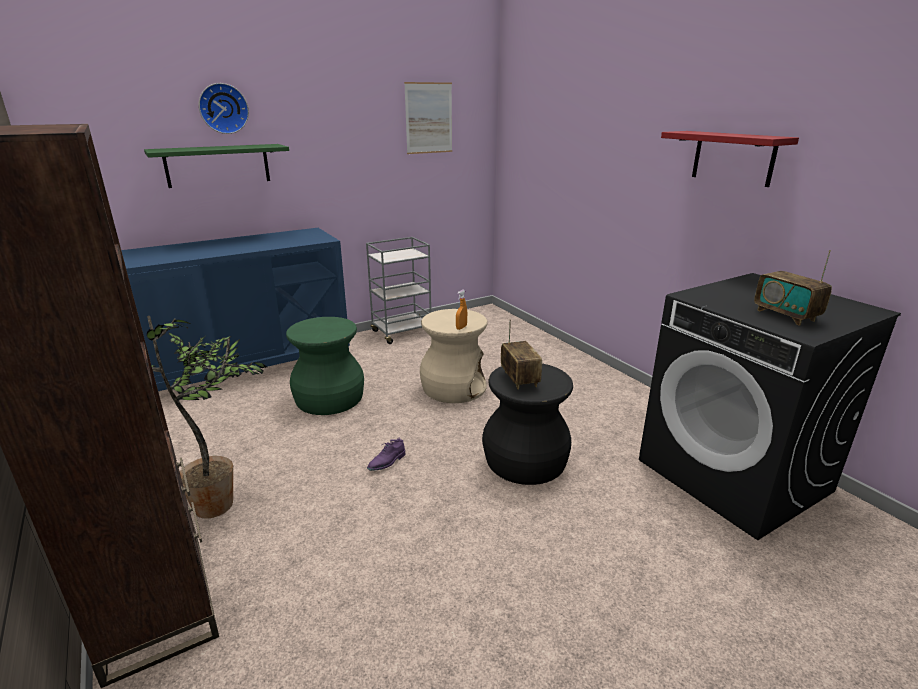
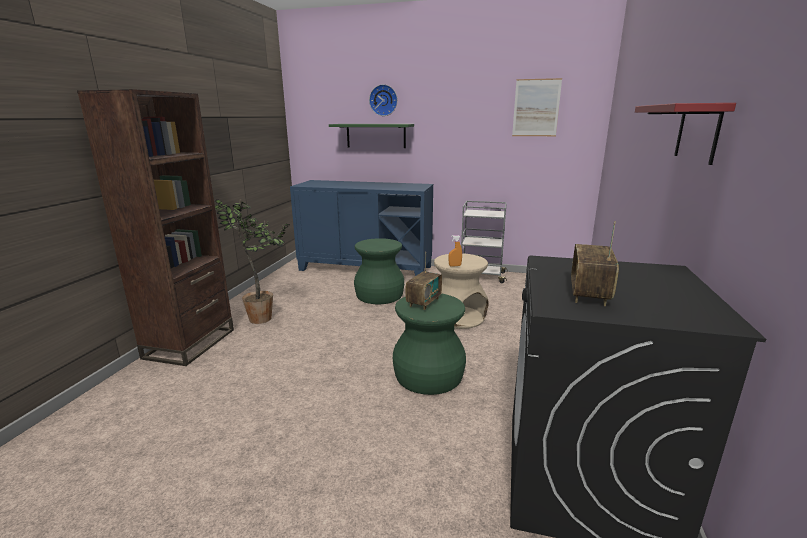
camera: 45 degrees right, 5 degrees down
purple shoe [367,438,406,471] -> none
black stool [482,363,573,485] -> green stool [393,293,466,395]

